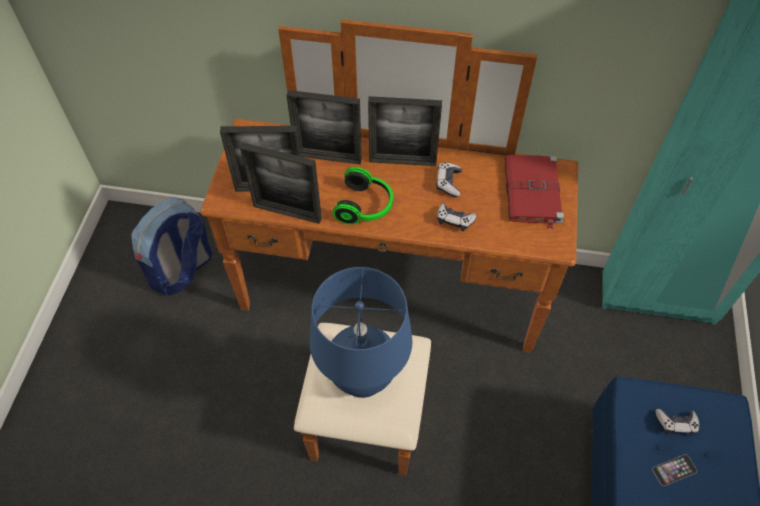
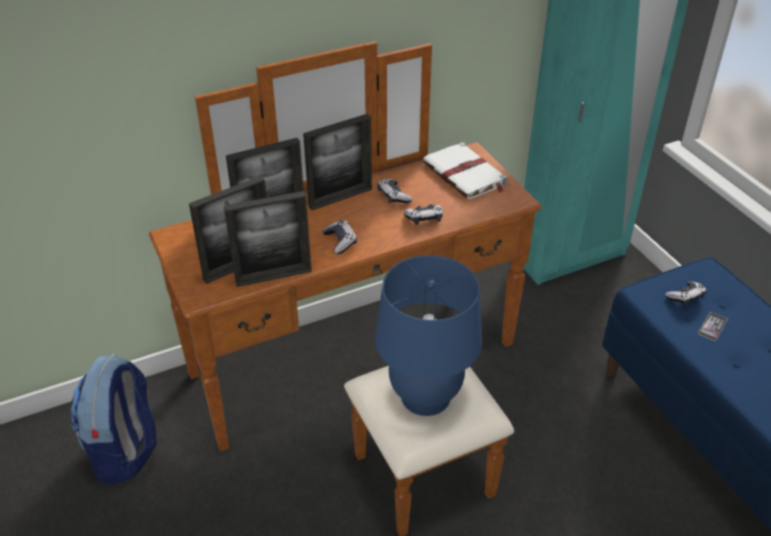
camera: 35 degrees left, 15 degrees down
headphones [332,167,393,224] -> game controller [323,220,357,254]
red book [504,155,564,230] -> white book [423,142,508,199]

